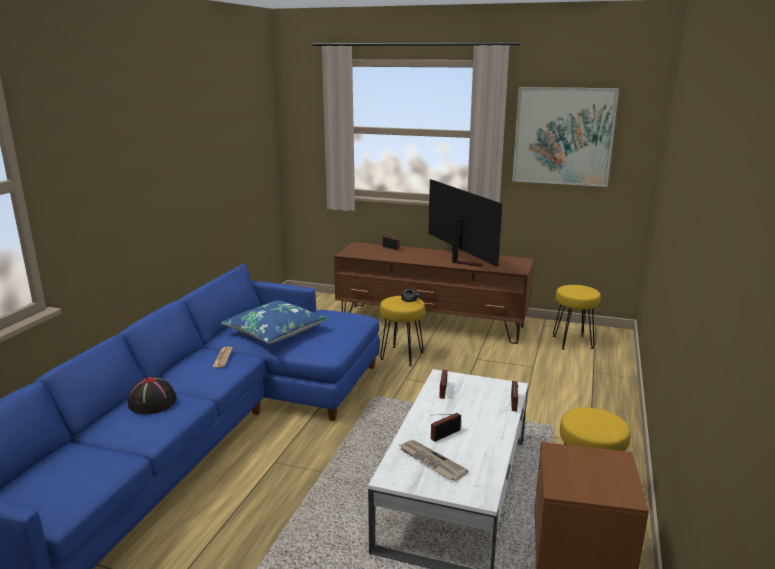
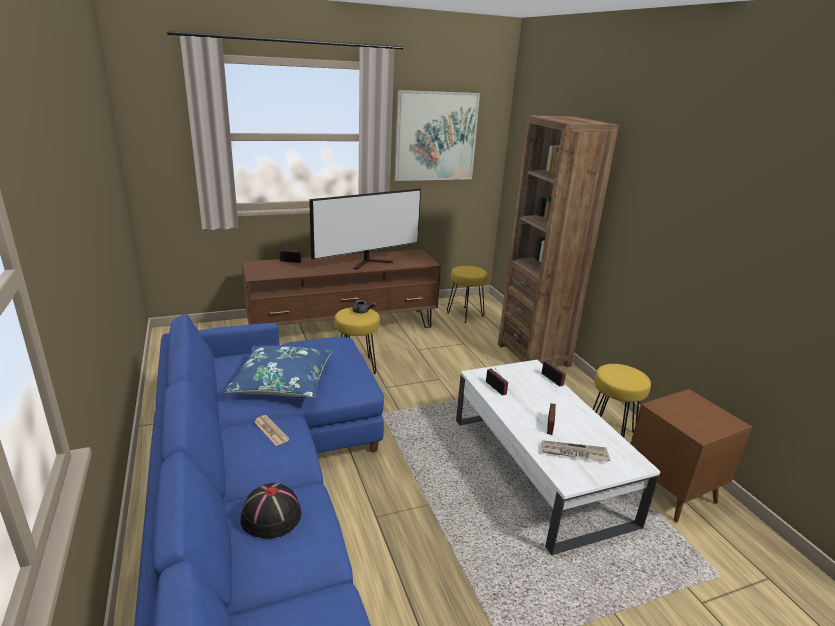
camera: 40 degrees left, 5 degrees up
television [429,179,502,267] -> television turned 120 degrees clockwise [309,188,421,270]
none -> brown bookcase [498,115,619,367]

